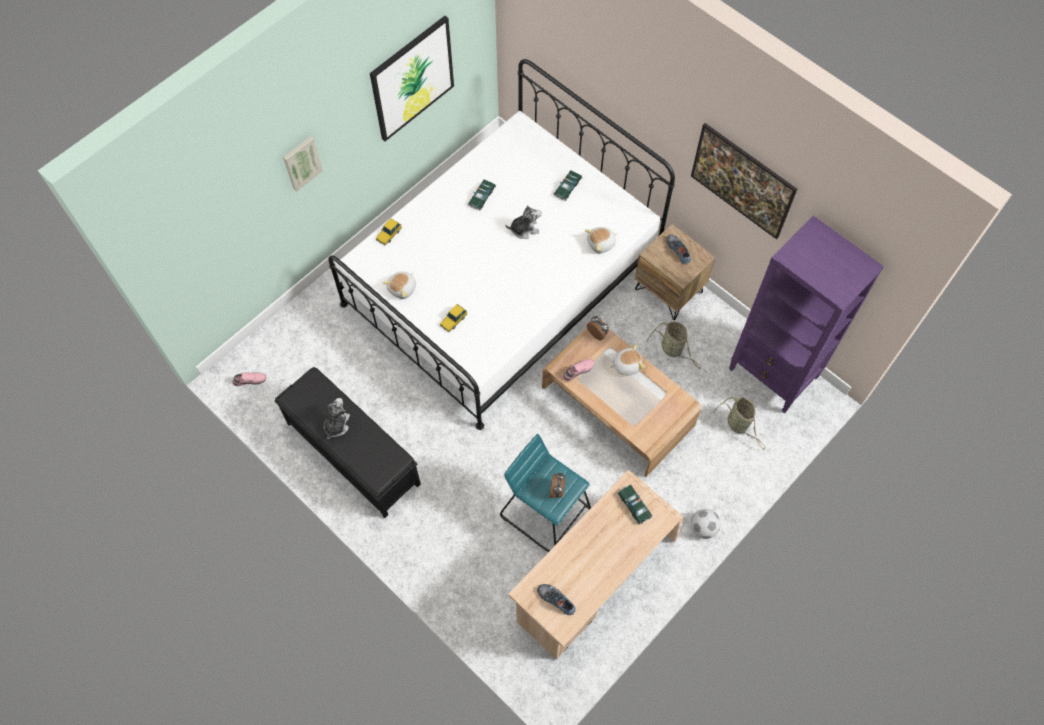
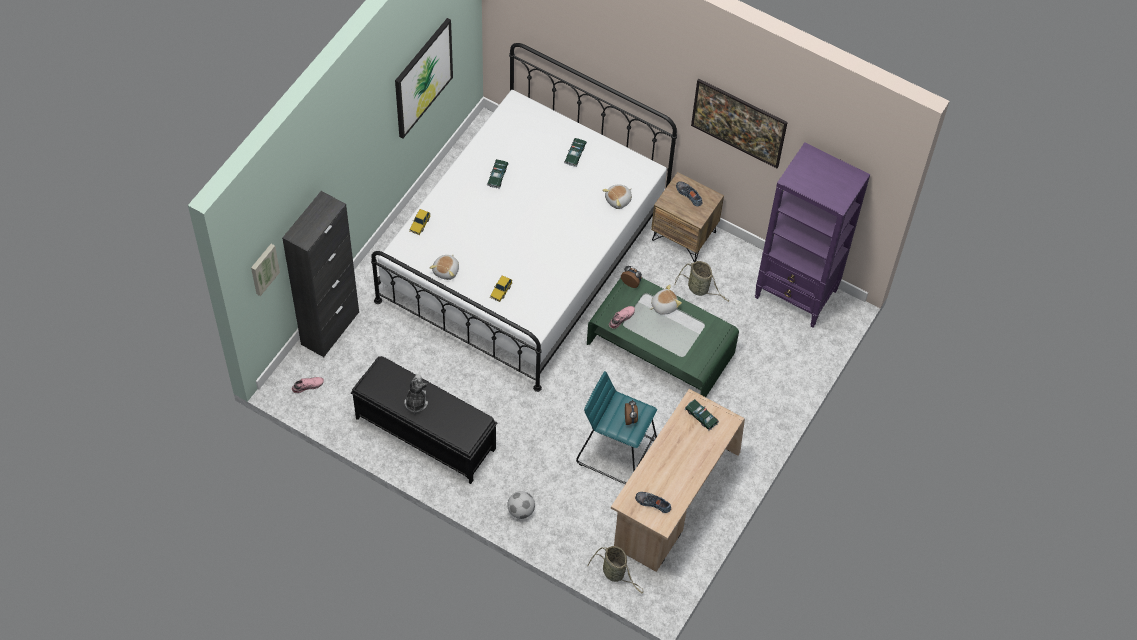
camera: 15 degrees left, 5 degrees down
picture [283,136,323,192] -> picture moved to [251,244,280,296]
plush toy [505,205,542,239] -> none
brown coffee table [542,327,702,477] -> green coffee table [587,278,739,397]
football [691,509,721,539] -> football moved to [507,491,535,519]
basket [713,397,765,450] -> basket moved to [587,546,644,594]
none -> black cabinet [282,191,359,357]

